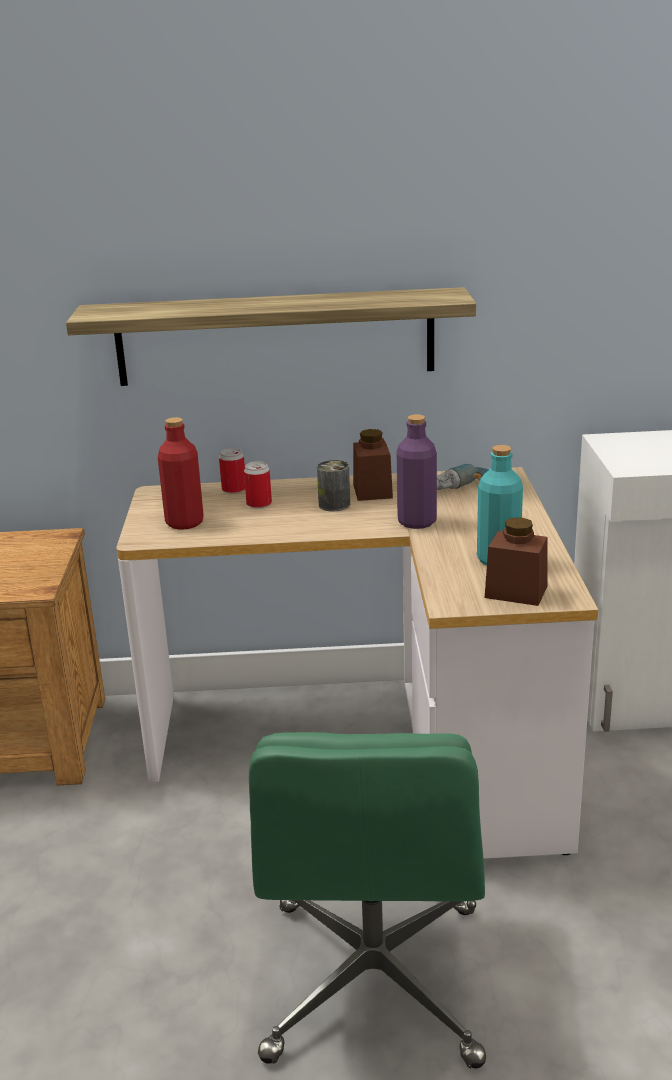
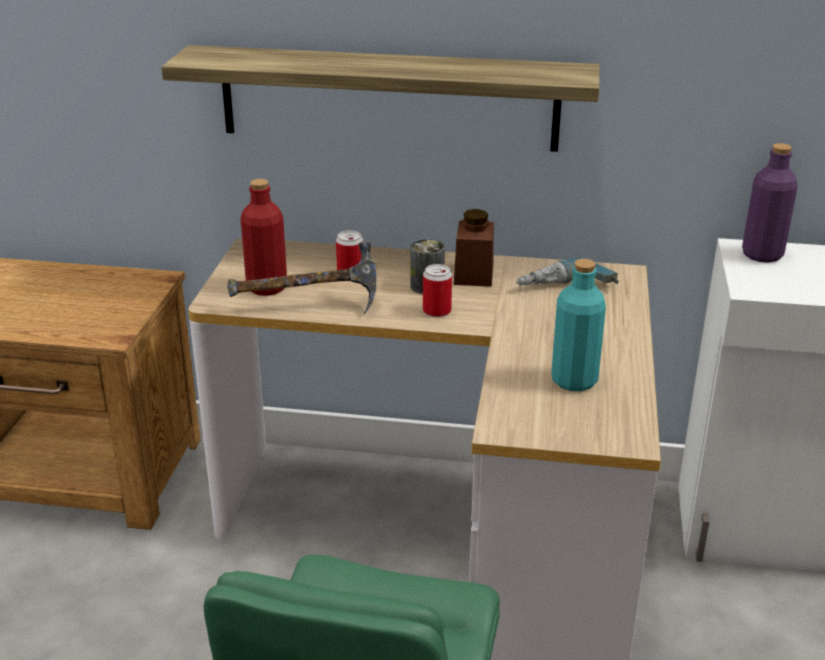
camera: 10 degrees right, 5 degrees up
can [219,448,245,494] -> can moved to [423,264,452,317]
purple bottle [397,414,437,529] -> purple bottle moved to [742,143,798,263]
brown jar [485,517,547,606] -> none
none -> hammer [227,241,377,314]

